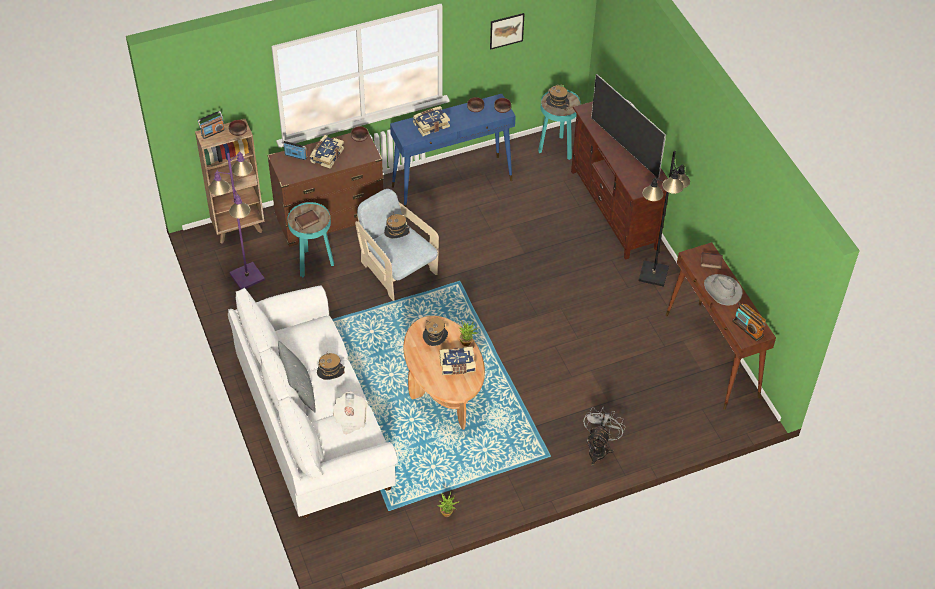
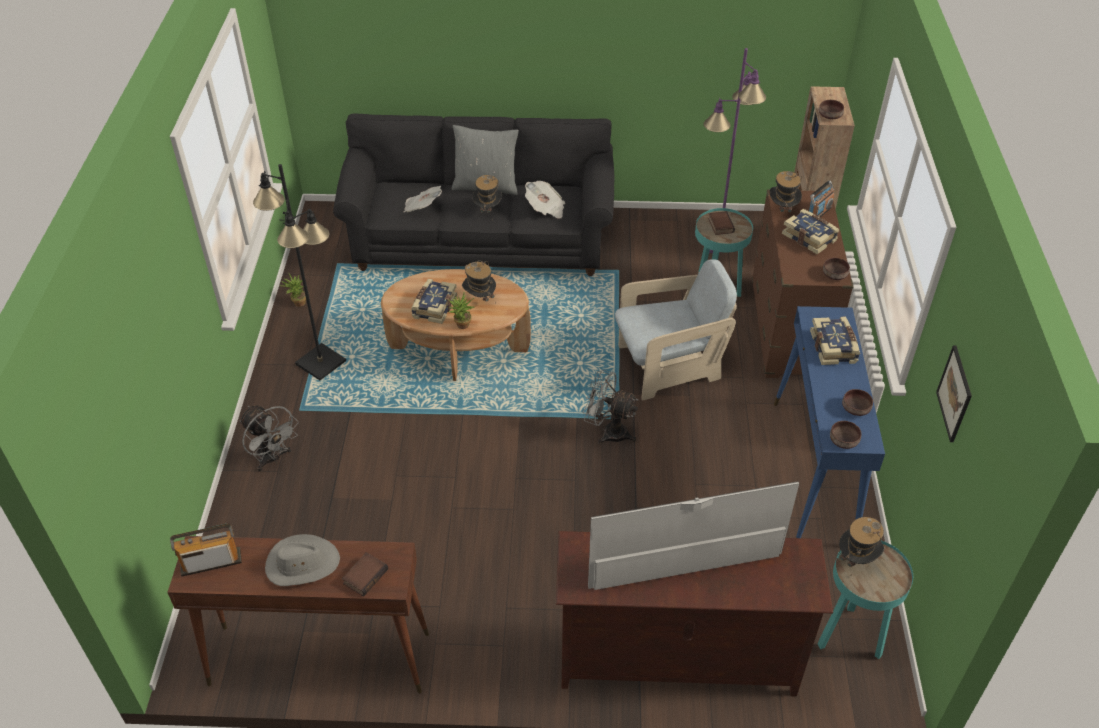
camera: 115 degrees right, 5 degrees down
radio [198,111,225,139] -> none
white sofa [228,286,398,518] -> black sofa [333,113,615,276]
hat [384,212,410,239] -> hat moved to [769,171,802,212]
black floor lamp [639,151,690,287] -> black floor lamp moved to [253,164,346,380]
none -> newspaper [525,181,565,219]
none -> grey fan [583,370,638,445]

